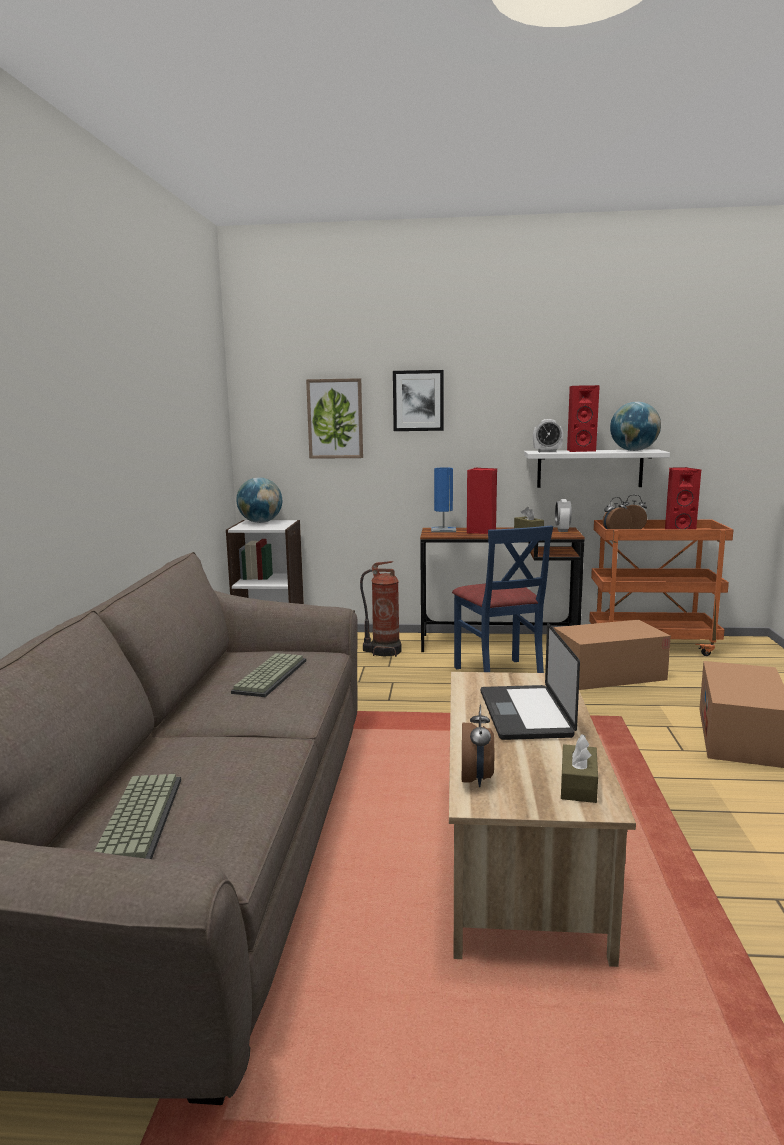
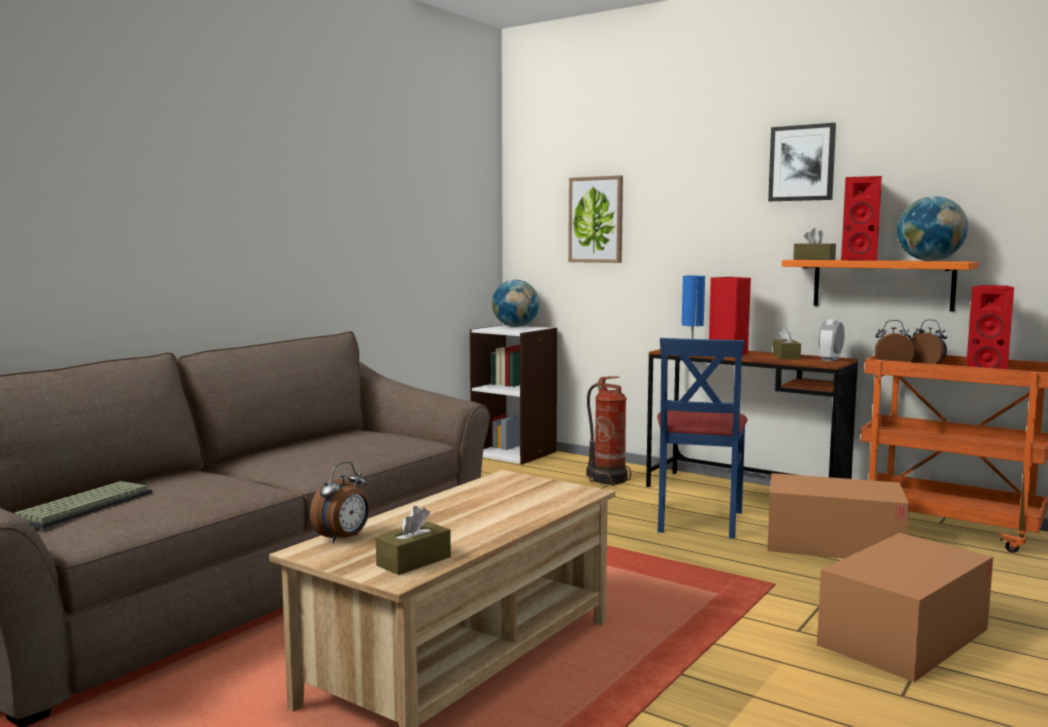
camera: 30 degrees right, 5 degrees down
keyboard [231,653,306,697] -> none
picture [393,370,444,431] -> picture moved to [768,123,836,201]
laptop [481,623,580,740] -> none
white shelf [524,449,670,488] -> orange shelf [782,260,979,312]
alarm clock [533,419,563,452] -> brown tissue box [793,228,836,260]

